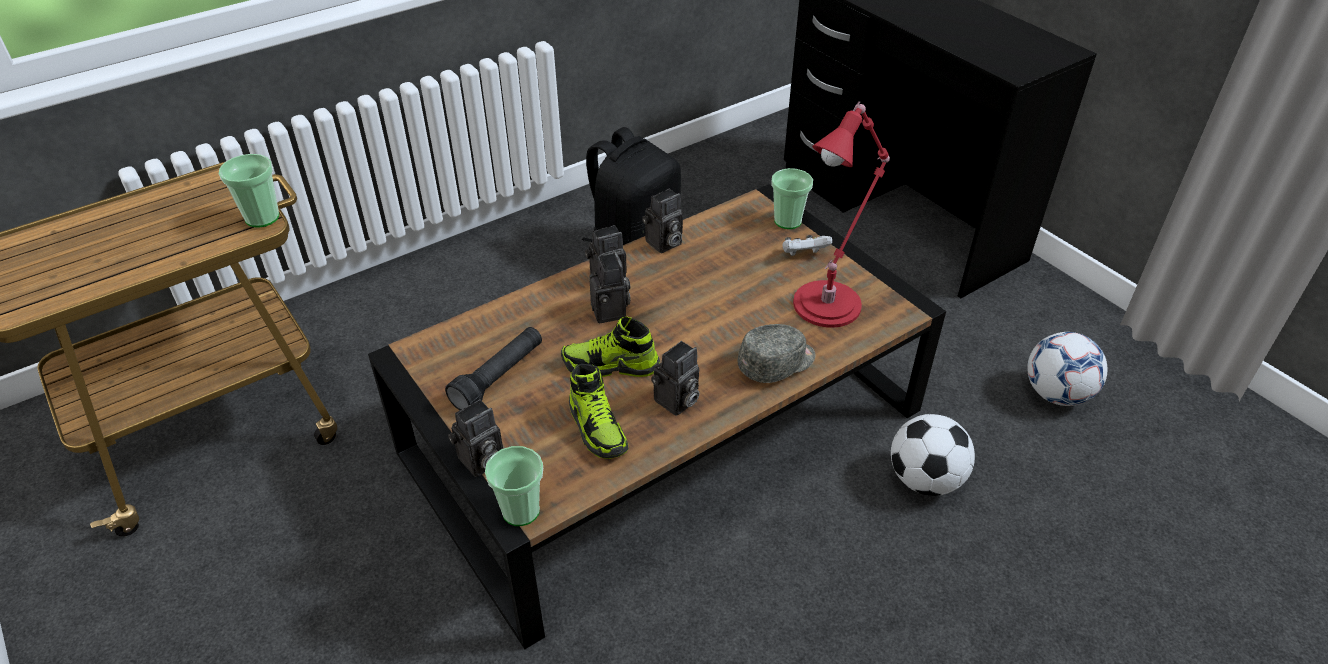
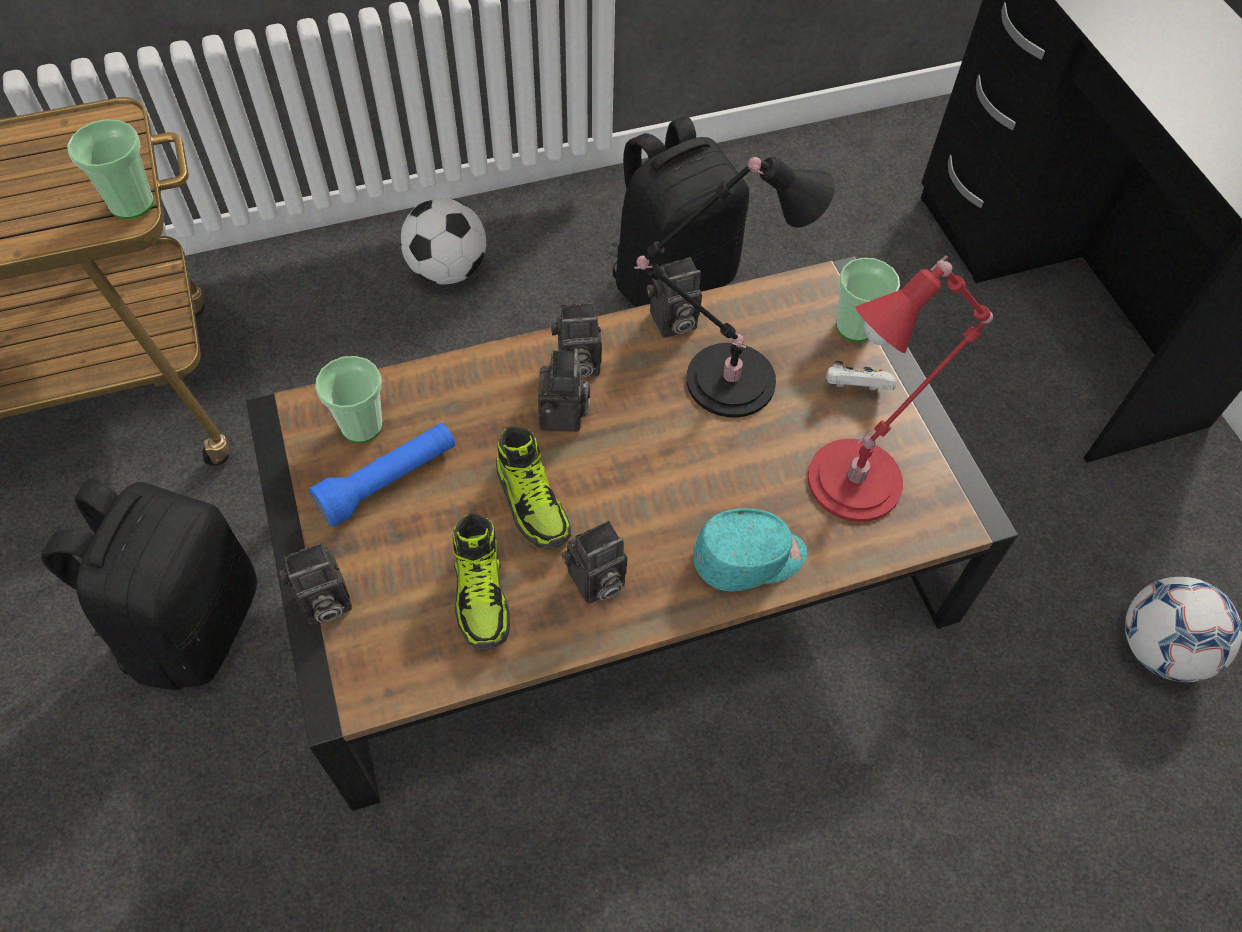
camera: 15 degrees right, 15 degrees up
black flashlight [445,327,542,410] -> blue flashlight [309,423,455,527]
cup [485,446,543,526] -> cup moved to [315,356,383,443]
shoe [561,316,660,377] -> shoe turned 135 degrees counterclockwise [496,426,571,549]
grey cap [738,324,816,383] -> turquoise cap [693,508,807,591]
football [891,414,975,496] -> football moved to [400,198,486,285]
none -> black backpack [41,478,257,690]
none -> black table lamp [634,157,835,418]

